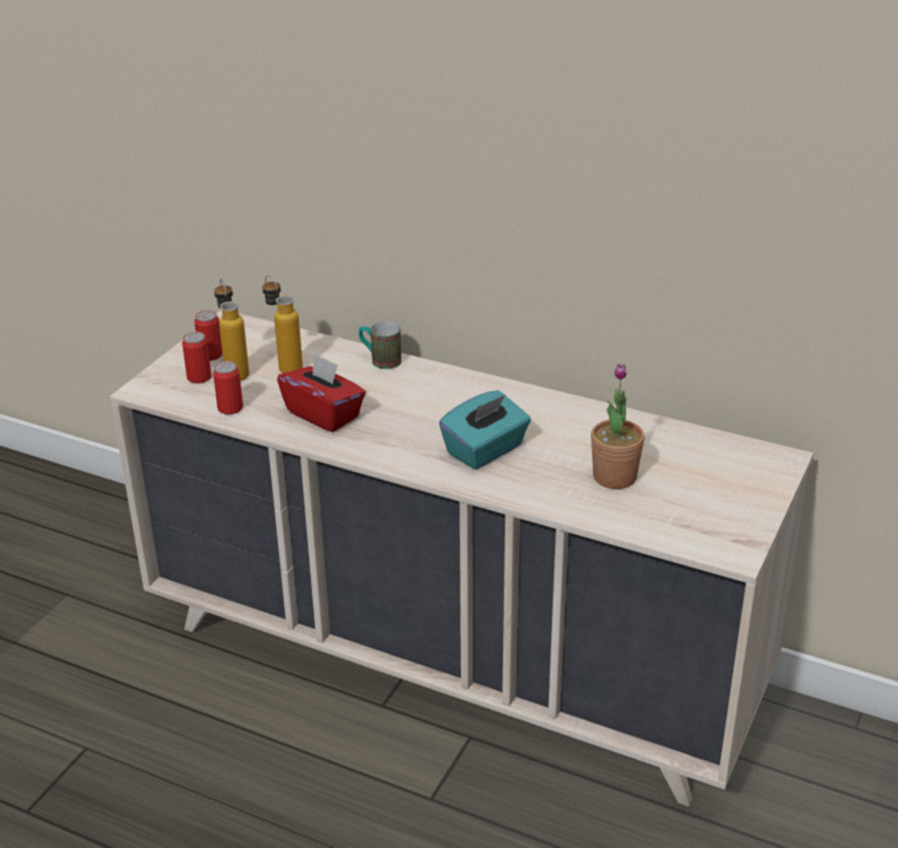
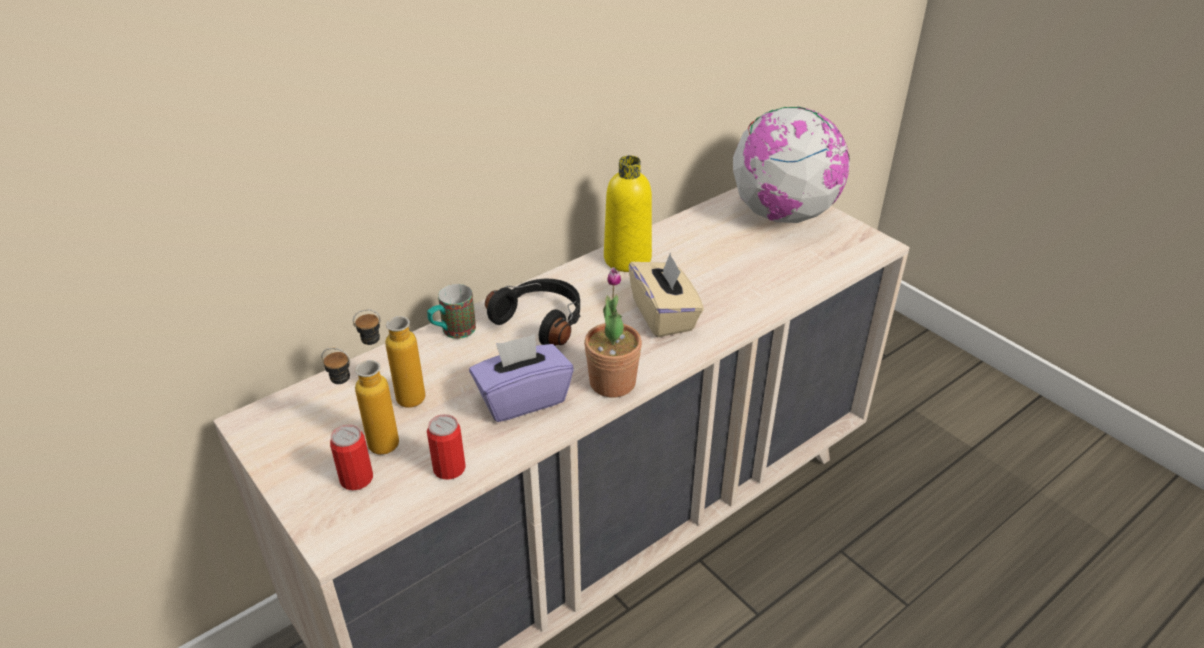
camera: 65 degrees left, 5 degrees up
can [194,310,223,361] -> none
red tissue box [277,353,366,432] -> purple tissue box [469,334,574,422]
turquoise tissue box [439,390,531,469] -> beige tissue box [628,253,704,337]
potted plant [591,364,645,489] -> potted plant moved to [584,267,642,397]
none -> black headphones [485,279,580,346]
none -> yellow bottle [604,156,652,272]
none -> globe [733,107,850,223]

